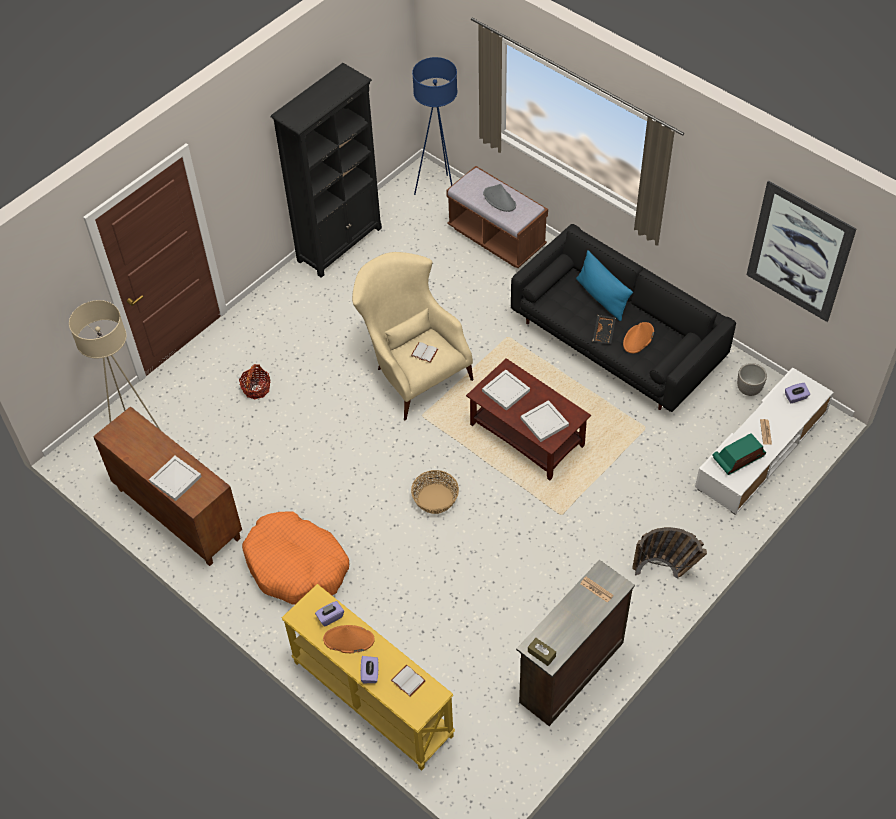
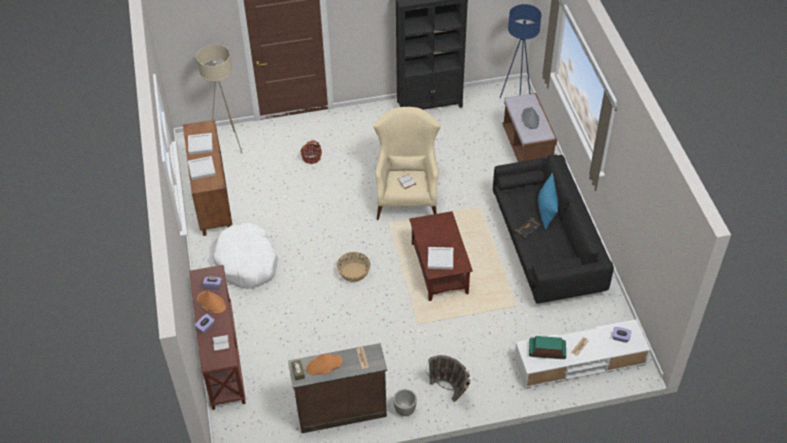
camera: 35 degrees right, 5 degrees down
orange dog bed [242,511,349,605] -> white dog bed [214,222,278,289]
yellow console table [282,584,455,771] -> brown console table [189,265,246,410]
white tray [482,370,530,411] -> white tray moved to [188,133,213,154]
orange hat [623,322,654,353] -> orange hat moved to [306,354,342,375]
planter [737,363,767,396] -> planter moved to [393,389,417,416]
picture [746,180,857,322] -> none

